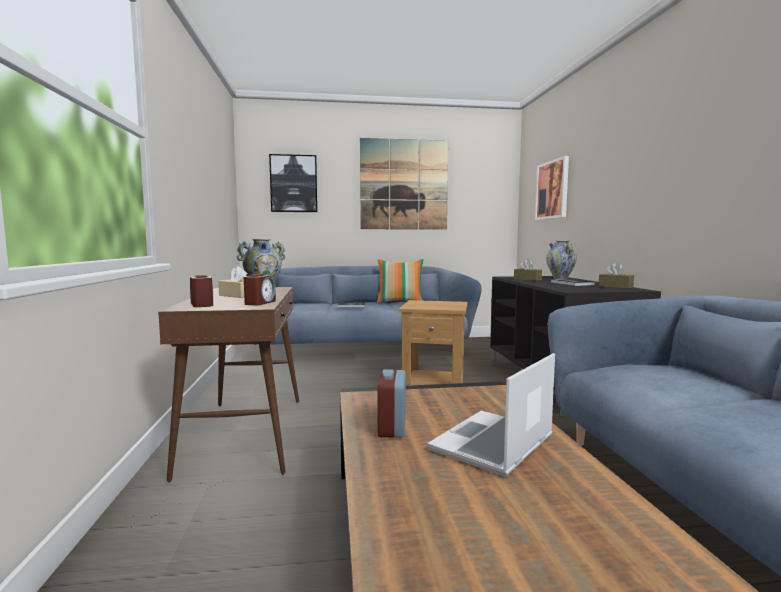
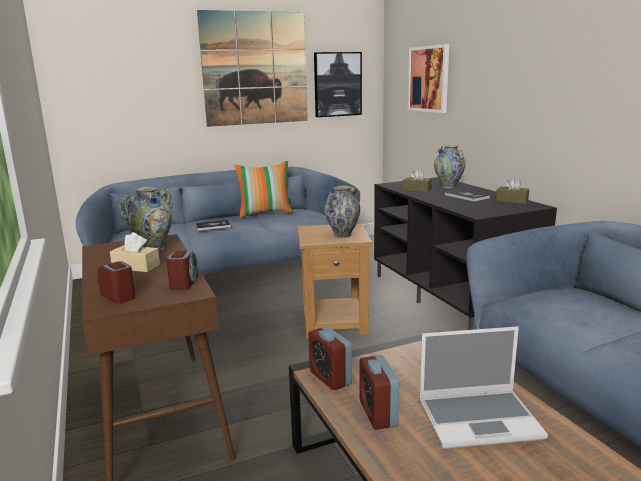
camera: 15 degrees left, 10 degrees up
picture [269,154,317,212] -> picture moved to [314,52,362,117]
laptop [427,353,555,477] -> laptop turned 120 degrees counterclockwise [419,326,548,449]
none -> alarm clock [308,326,352,390]
none -> vase [324,186,360,238]

